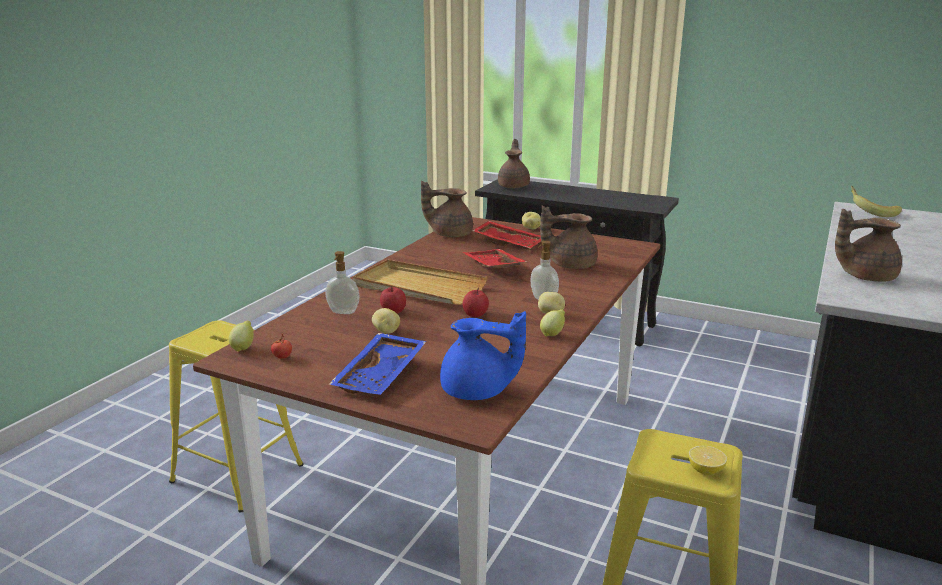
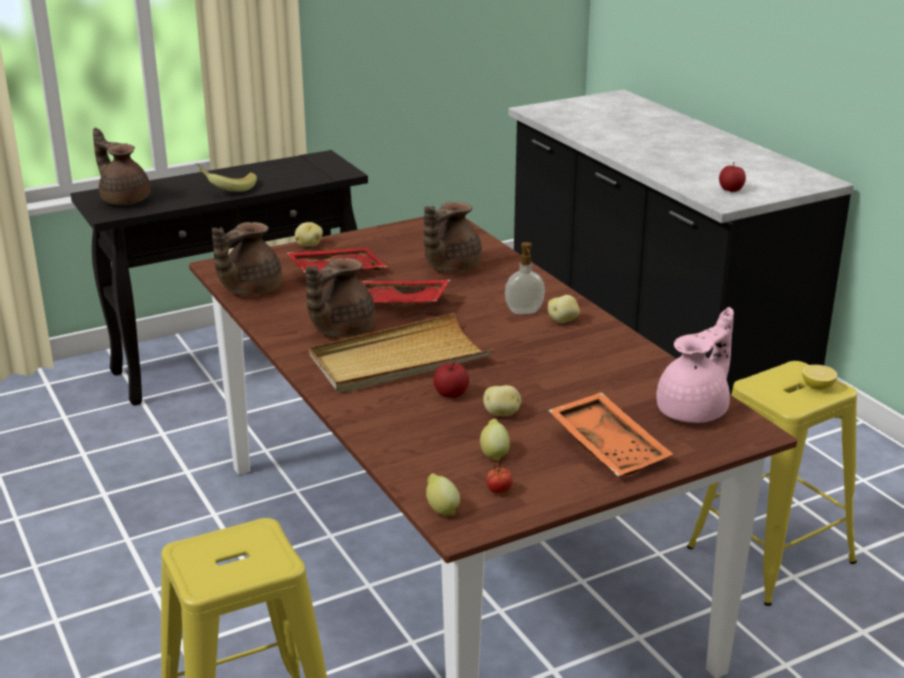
camera: 55 degrees left, 5 degrees up
soap dispenser [325,251,359,314] -> none
blue tray [328,333,427,395] -> orange tray [548,392,673,476]
blue teapot [440,311,526,400] -> pink teapot [656,307,734,423]
apple [463,288,489,317] -> apple moved to [719,162,746,192]
lemon [540,309,565,337] -> lemon moved to [480,419,510,461]
brown teapot [835,209,902,282] -> brown teapot moved to [306,258,375,337]
banana [851,186,902,217] -> banana moved to [196,163,257,192]

